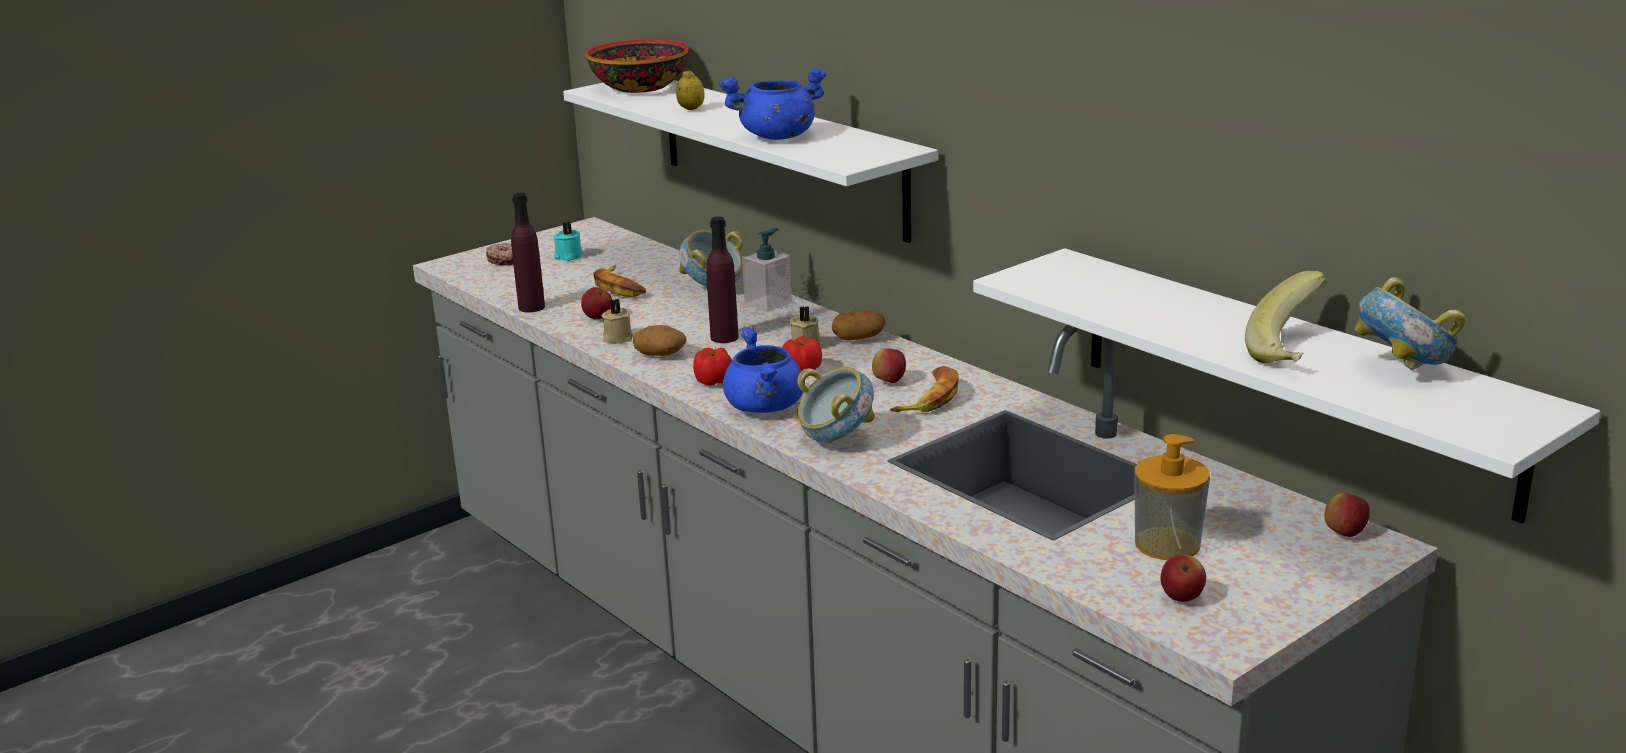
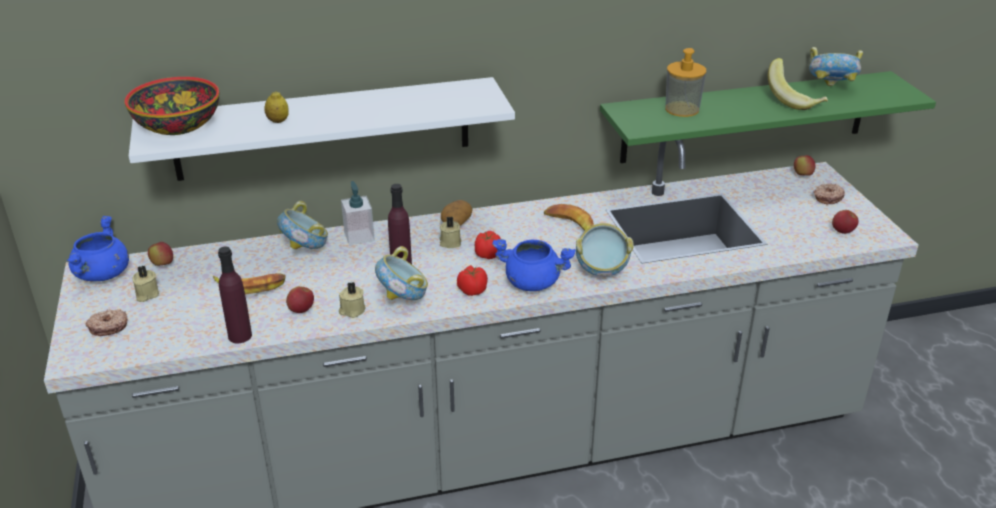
camera: 65 degrees left, 10 degrees up
turquoise candle [554,221,583,261] -> beige candle [132,265,159,302]
potato [633,325,686,356] -> bowl [375,246,428,300]
blue cooking pot [719,68,827,140] -> blue cooking pot moved to [67,216,129,281]
apple [872,348,906,383] -> apple moved to [148,242,173,266]
white shelf [973,248,1600,524] -> green shelf [600,71,936,163]
soap dispenser [1134,434,1210,560] -> soap dispenser moved to [665,48,706,117]
none -> donut [814,184,845,204]

